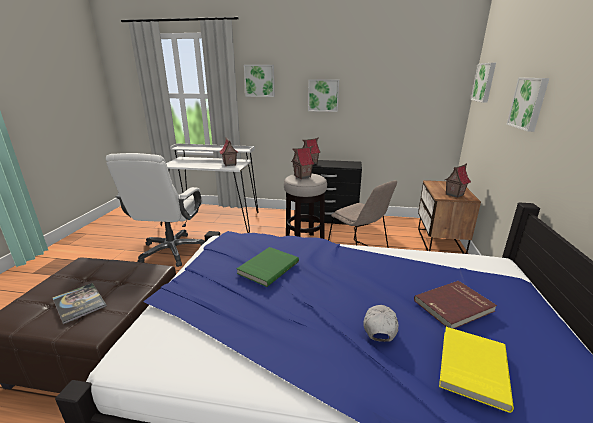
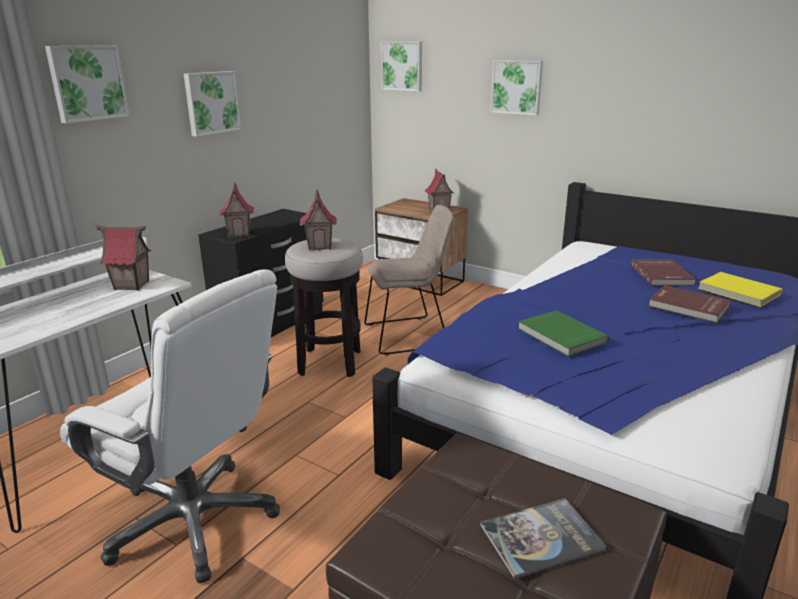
camera: 65 degrees left, 0 degrees up
white cap [363,305,399,342] -> red book [648,285,731,323]

